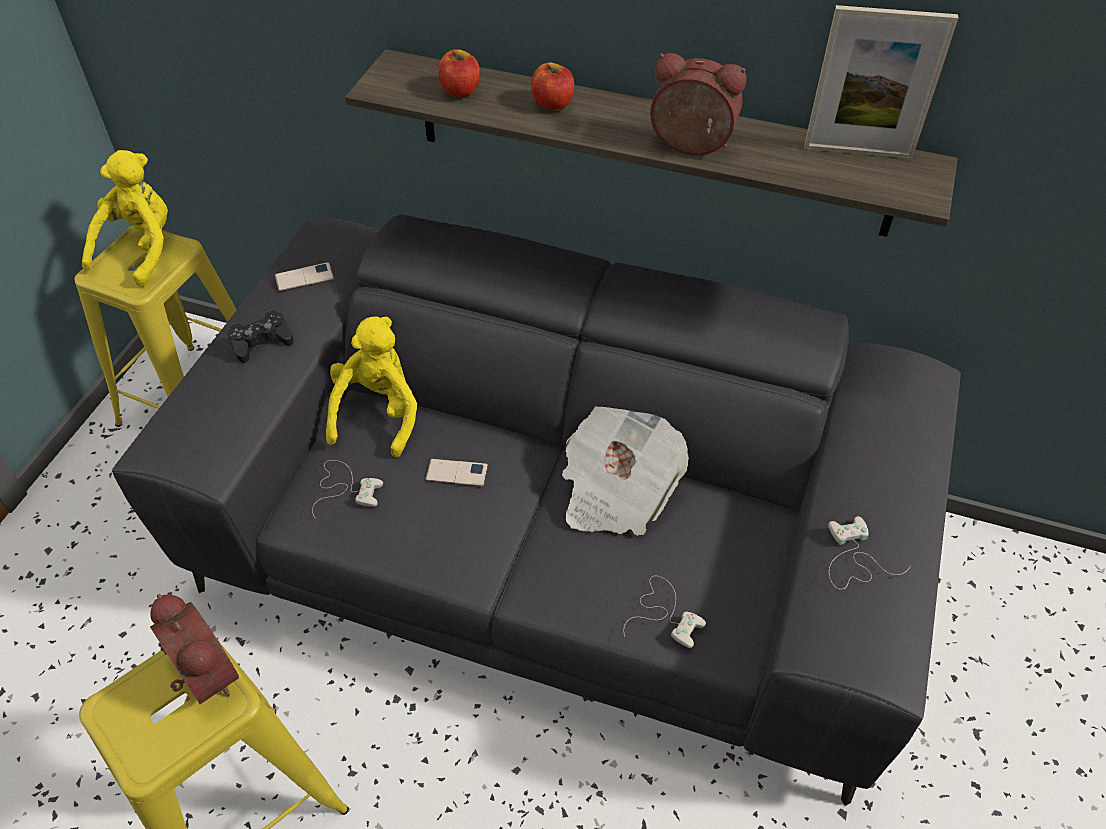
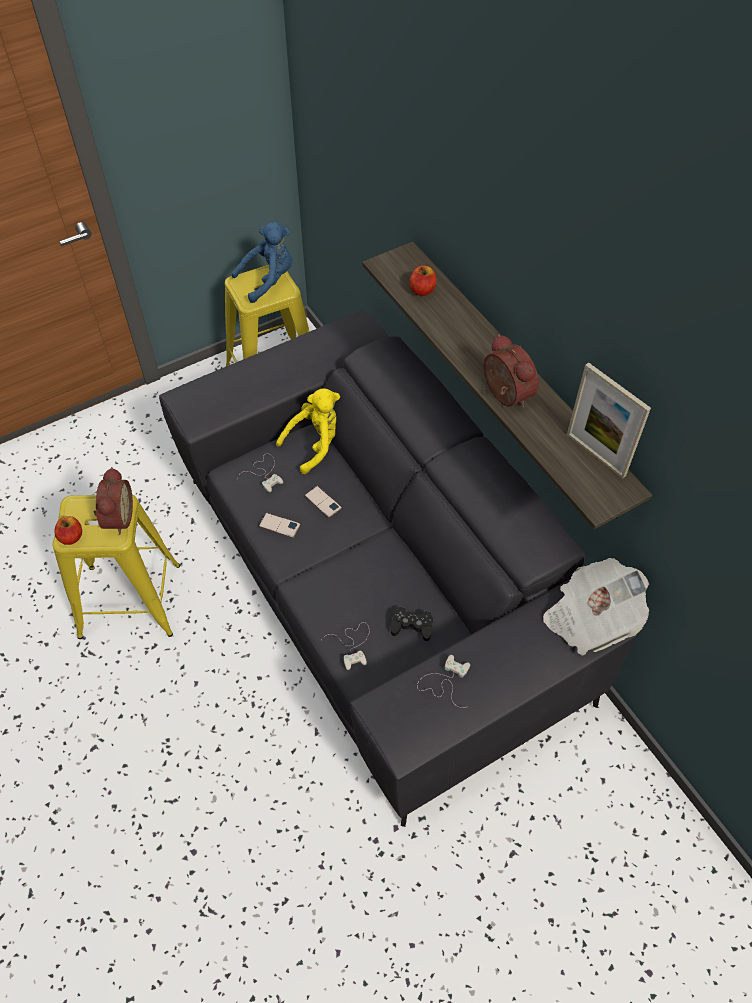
camera: 40 degrees right, 5 degrees up
yellow plush toy [82,150,168,287] -> blue plush toy [232,222,292,303]
black game controller [227,310,294,363] -> black game controller moved to [391,607,433,641]
phone [275,262,334,291] -> phone moved to [259,513,301,538]
apple [531,62,574,110] -> apple moved to [54,516,82,545]
newspaper [562,407,689,536] -> newspaper moved to [543,558,649,656]

